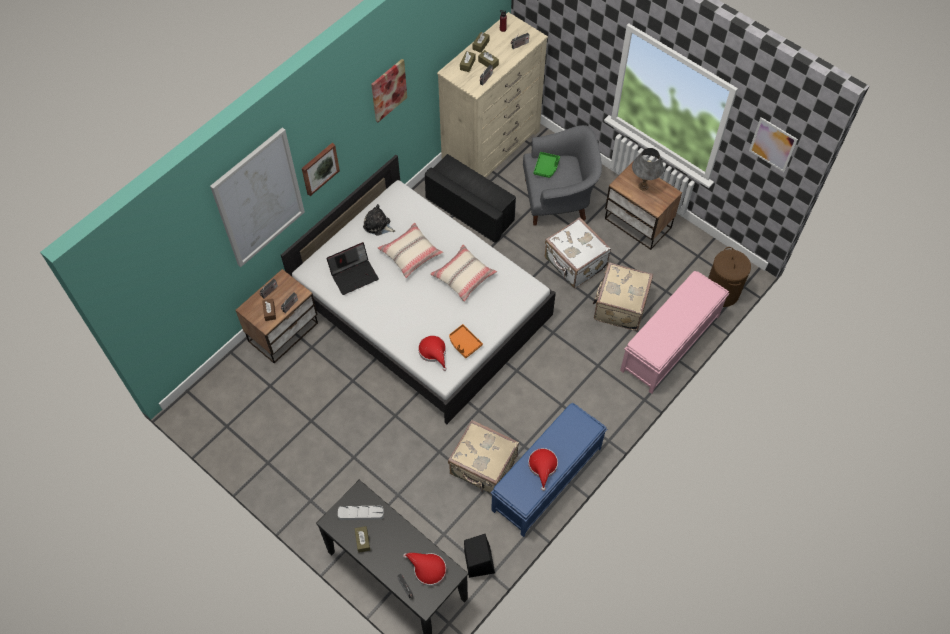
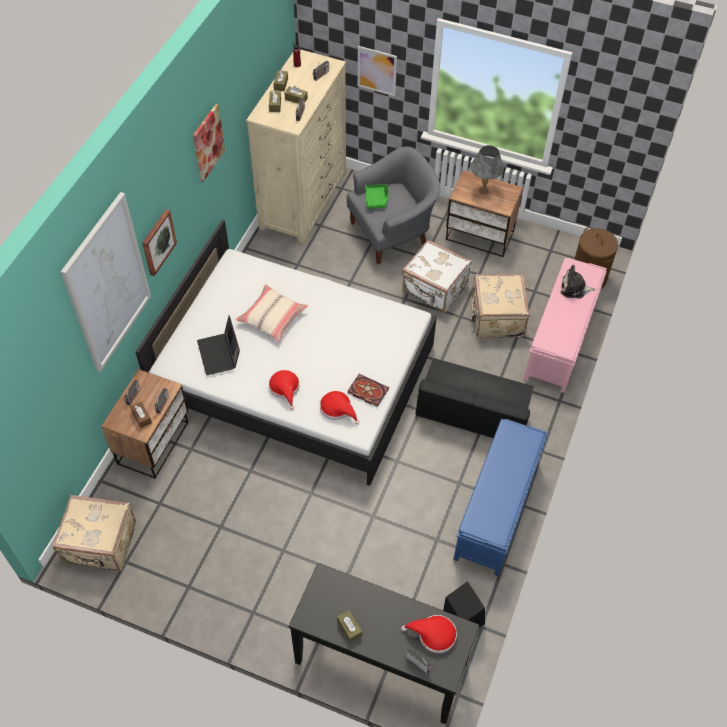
camera: 20 degrees left, 5 degrees down
laptop [326,242,379,295] -> laptop turned 120 degrees clockwise [197,316,240,375]
grey tray [338,506,384,520] -> none
plush toy [363,204,395,236] -> plush toy moved to [561,265,595,298]
black ottoman [425,154,516,243] -> black ottoman moved to [416,358,534,438]
beige pillow [430,245,497,302] -> none
beige suitcase [448,420,519,494] -> beige suitcase moved to [53,495,136,571]
orange tray [449,324,483,358] -> book [347,374,389,407]
red hat [528,448,558,491] -> red hat moved to [269,370,300,410]
picture [749,117,798,172] -> picture moved to [358,46,397,96]

